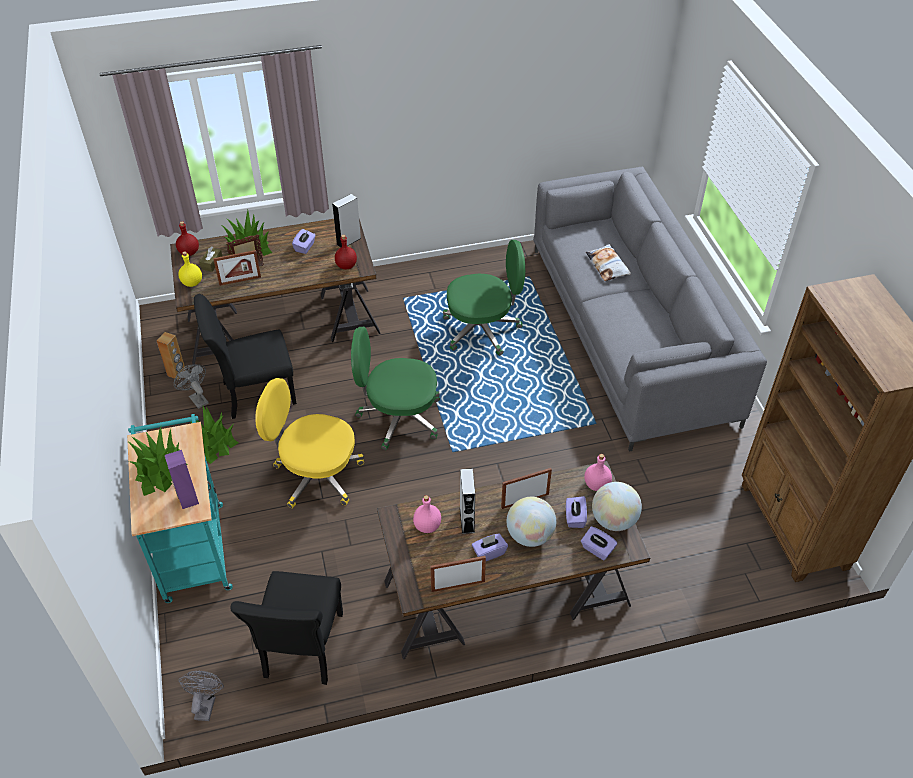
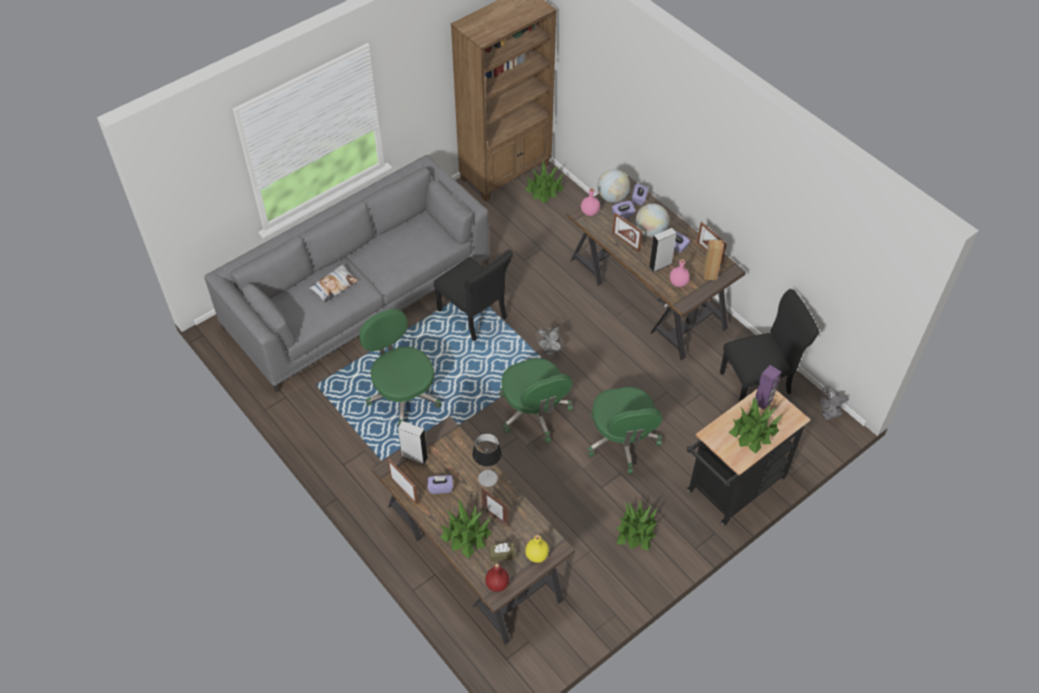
camera: 115 degrees left, 5 degrees up
turquoise cart [127,414,233,603] -> black cart [687,388,811,525]
brown speaker [156,332,186,380] -> brown speaker moved to [703,240,723,280]
grey fan [174,364,209,409] -> grey fan moved to [536,327,563,357]
black chair [194,294,297,419] -> black chair moved to [434,250,513,341]
picture frame [213,250,261,286] -> picture frame moved to [387,459,418,504]
yellow office chair [255,378,364,508] -> green office chair [587,387,662,474]
red bottle [335,235,357,269] -> none
none -> table lamp [472,433,502,487]
none -> potted plant [525,161,564,203]

